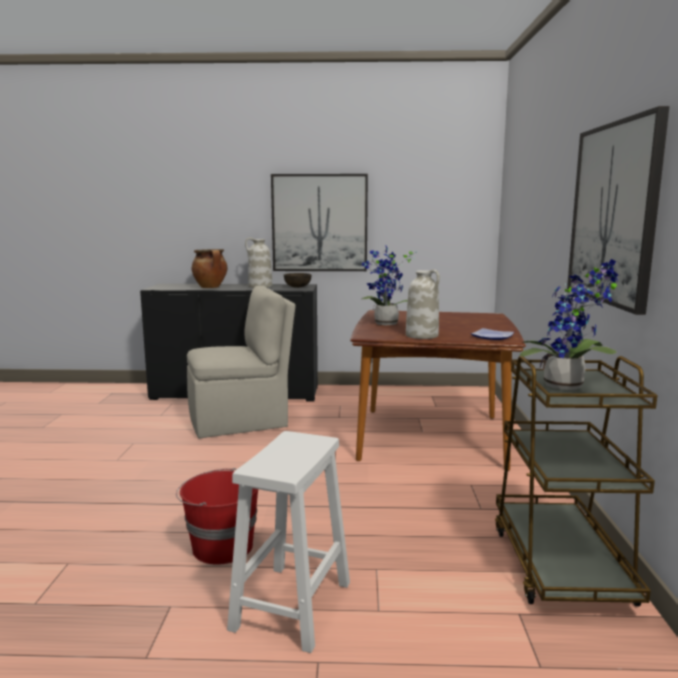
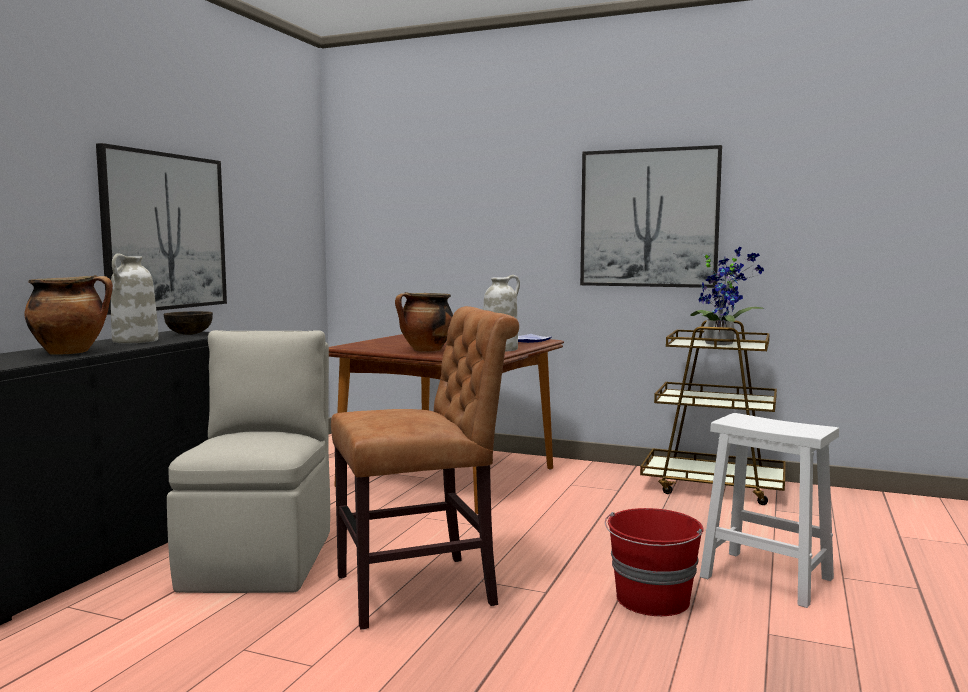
camera: 70 degrees left, 5 degrees down
potted plant [362,246,417,325] -> cooking pot [395,292,453,352]
none -> brown chair [331,306,519,630]

